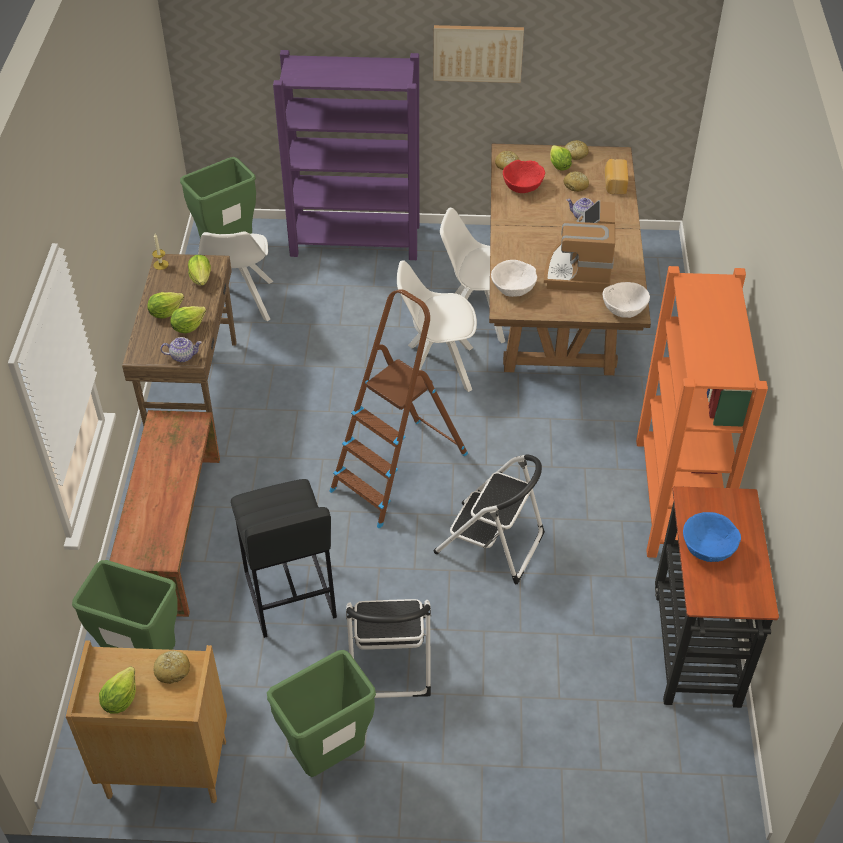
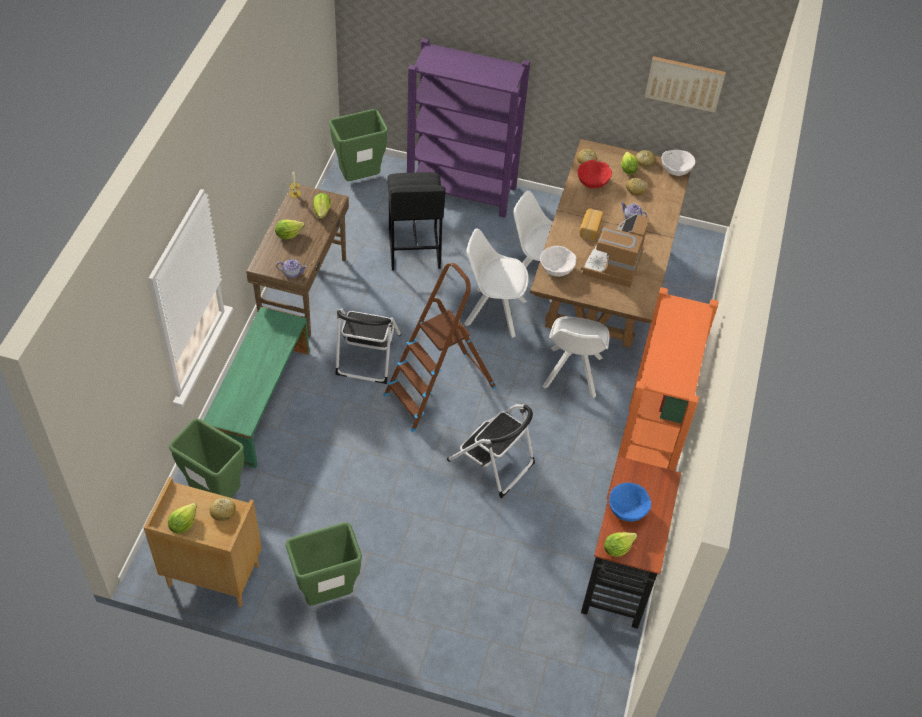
camera: 10 degrees right, 5 degrees up
brown bench [109,410,220,617] -> green bench [203,307,309,468]
lettuce [171,306,206,333] -> lettuce moved to [604,532,637,557]
white chair [198,231,273,322] -> white chair moved to [543,316,609,398]
black stool [231,479,337,638] -> black stool moved to [388,172,446,271]
step ladder [346,599,431,698] -> step ladder moved to [335,308,401,384]
picture [433,25,524,83] -> picture moved to [644,56,726,113]
white bowl [603,282,650,318] -> white bowl moved to [661,150,695,176]
bread [605,159,628,194] -> bread moved to [579,209,603,241]

